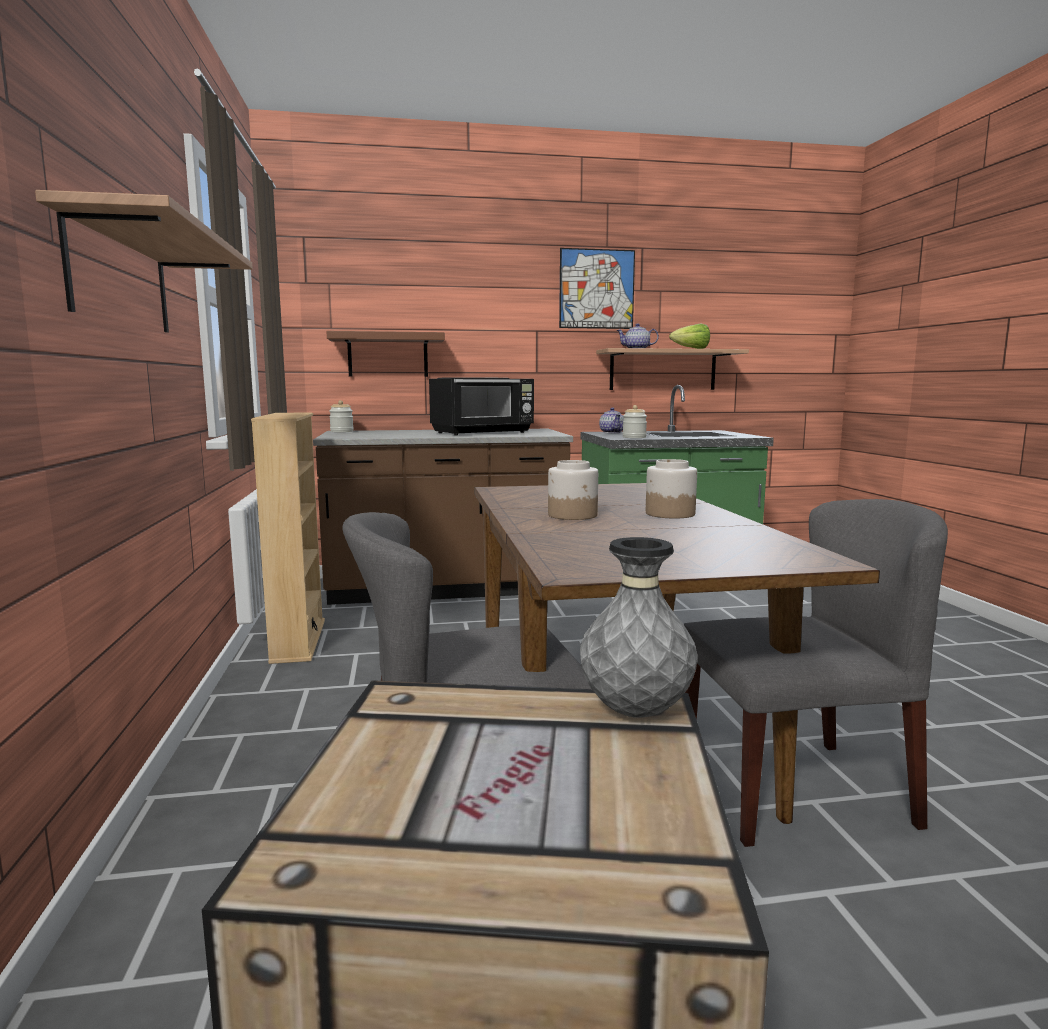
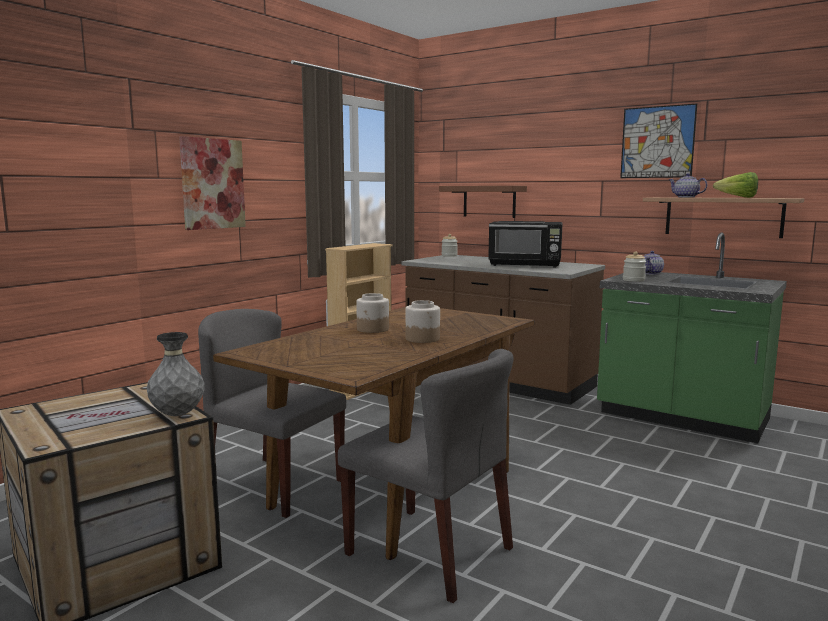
camera: 45 degrees right, 0 degrees up
shelf [35,190,253,332] -> picture [179,136,246,230]

